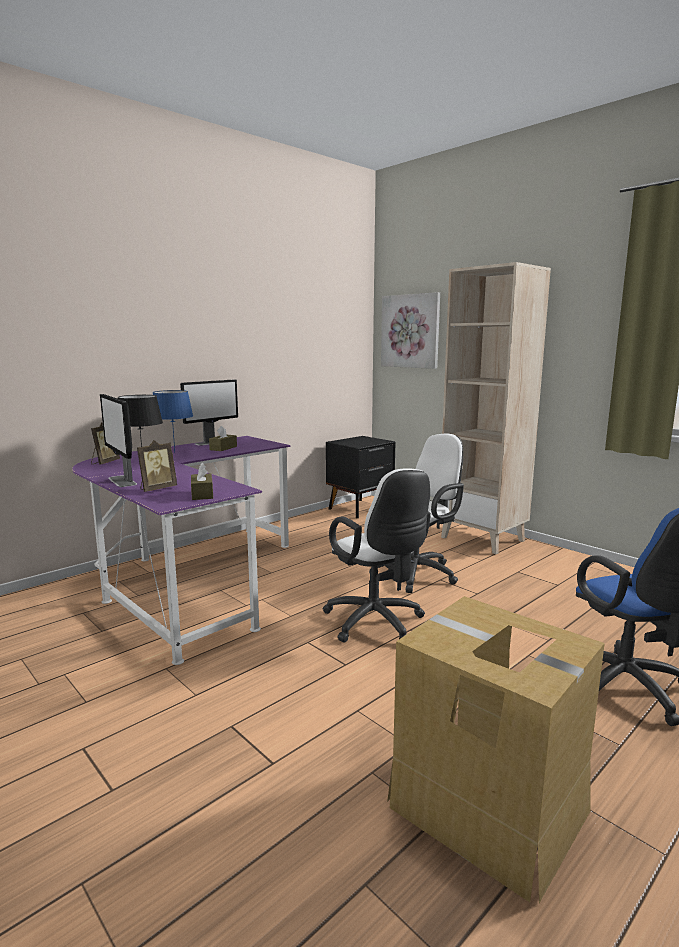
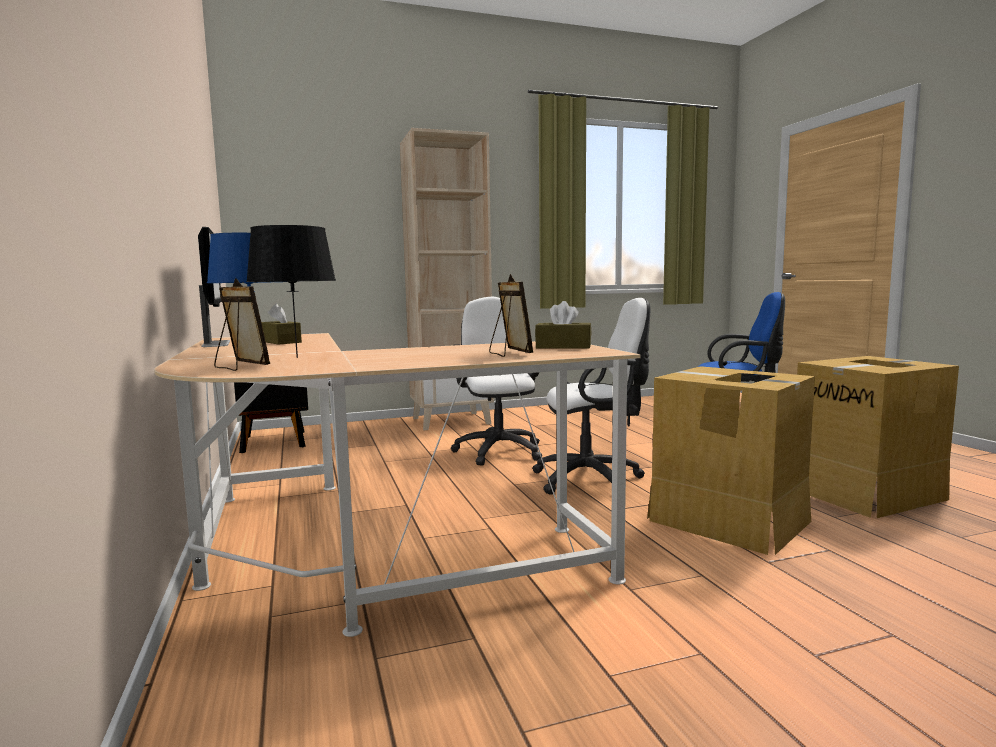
camera: 65 degrees left, 5 degrees down
purple desk [72,436,290,665] -> beige desk [154,333,641,637]
monitor [100,394,137,487] -> none
picture [381,292,440,369] -> none
none -> cardboard box [647,366,815,555]

